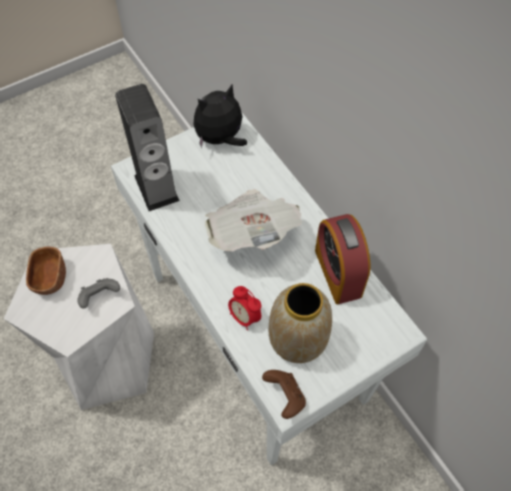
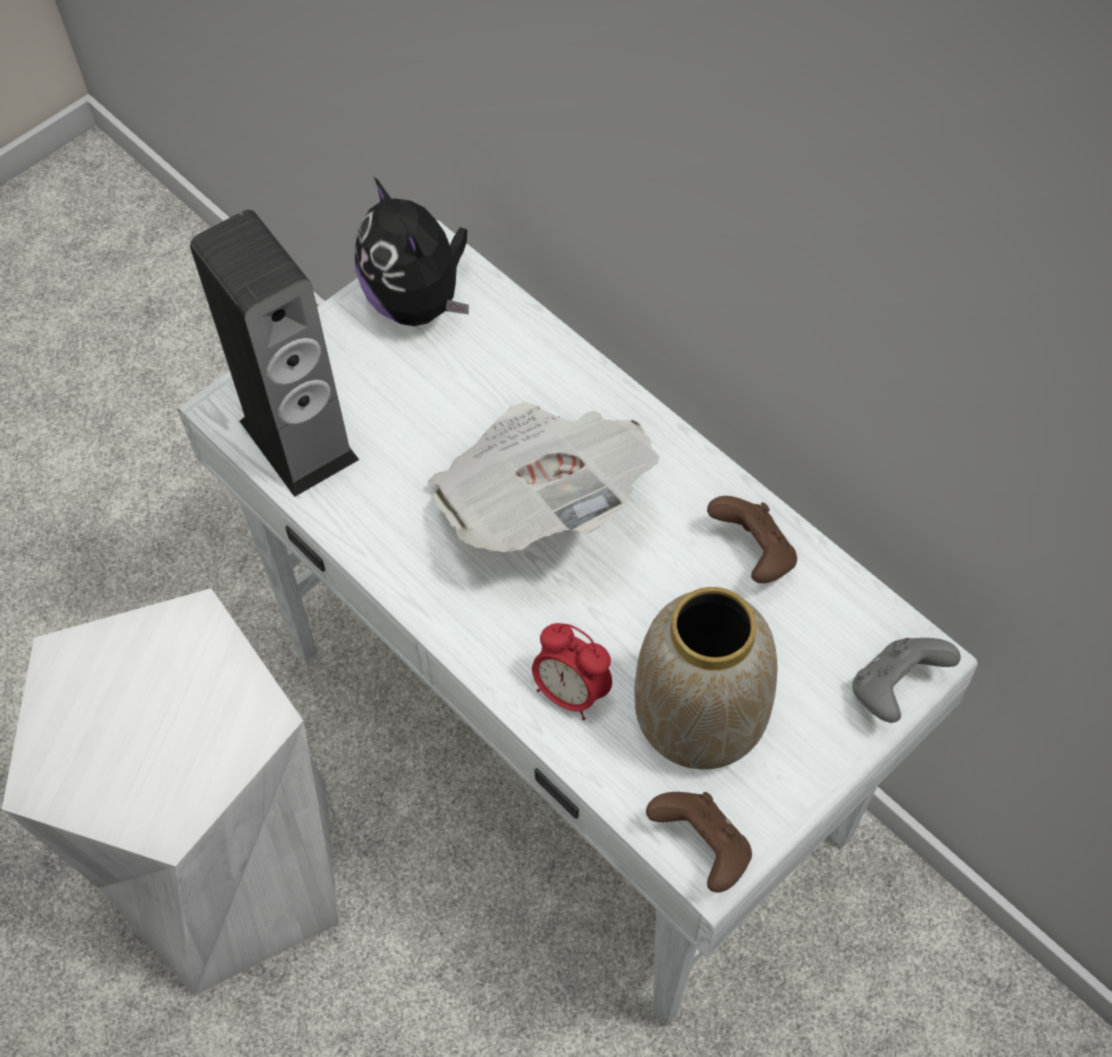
camera: 10 degrees left, 0 degrees up
brown bowl [26,247,66,295] -> none
grey game controller [78,278,120,309] -> grey game controller moved to [852,638,961,723]
plush toy [193,85,247,149] -> plush toy turned 75 degrees counterclockwise [355,177,469,326]
alarm clock [315,214,370,304] -> brown game controller [707,496,797,583]

